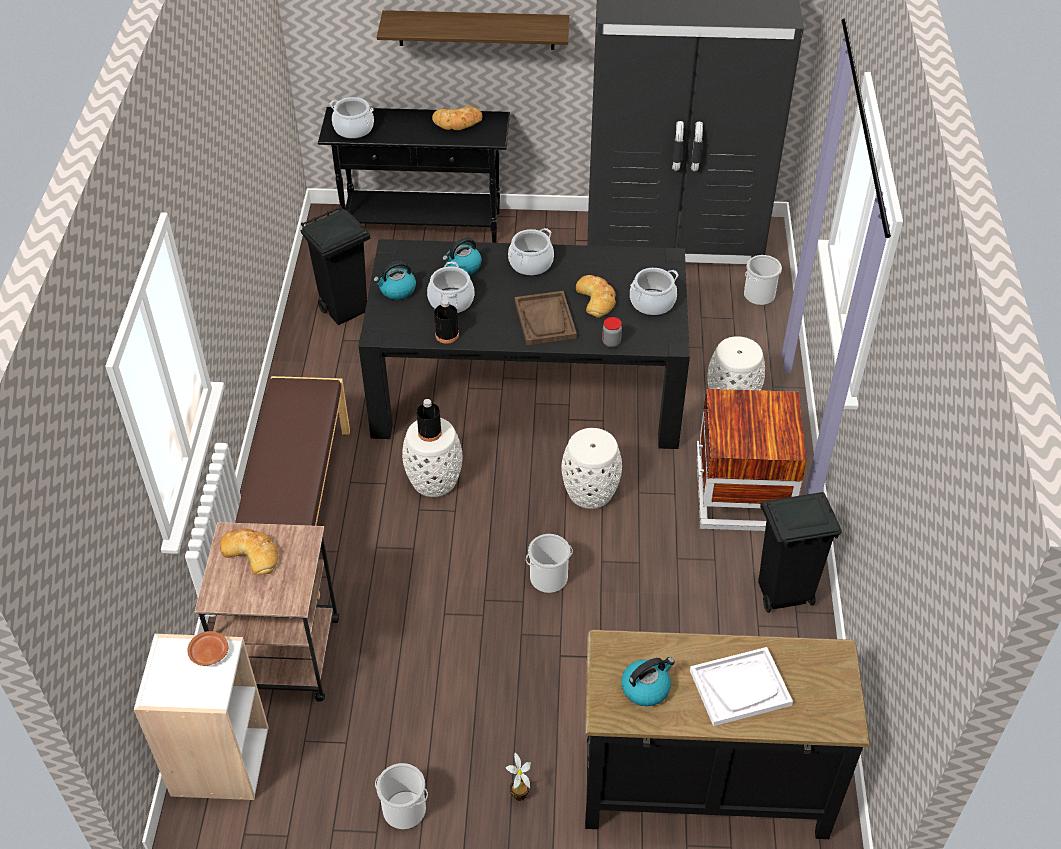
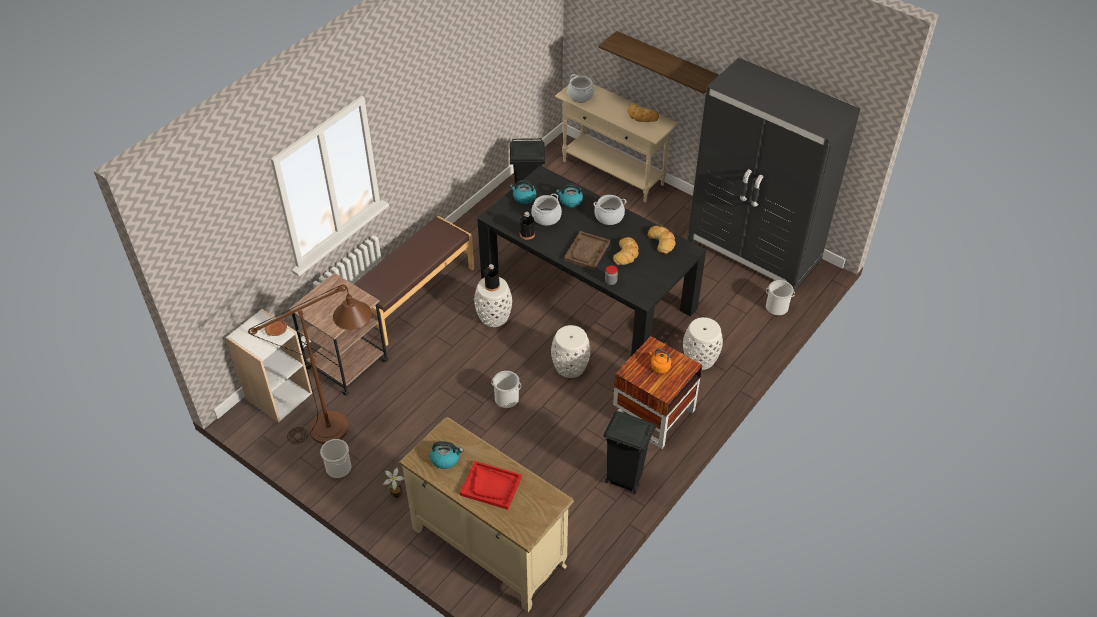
camera: 35 degrees right, 0 degrees up
bread [220,528,278,575] -> bread moved to [648,226,676,254]
black console table [318,107,510,243] -> beige console table [555,84,679,202]
black dresser [585,630,870,839] -> beige dresser [399,417,574,612]
cooking pot [630,268,679,315] -> none
white tray [690,647,793,726] -> red tray [460,461,522,510]
none -> brown floor lamp [248,285,372,444]
none -> orange kettle [648,349,671,373]

